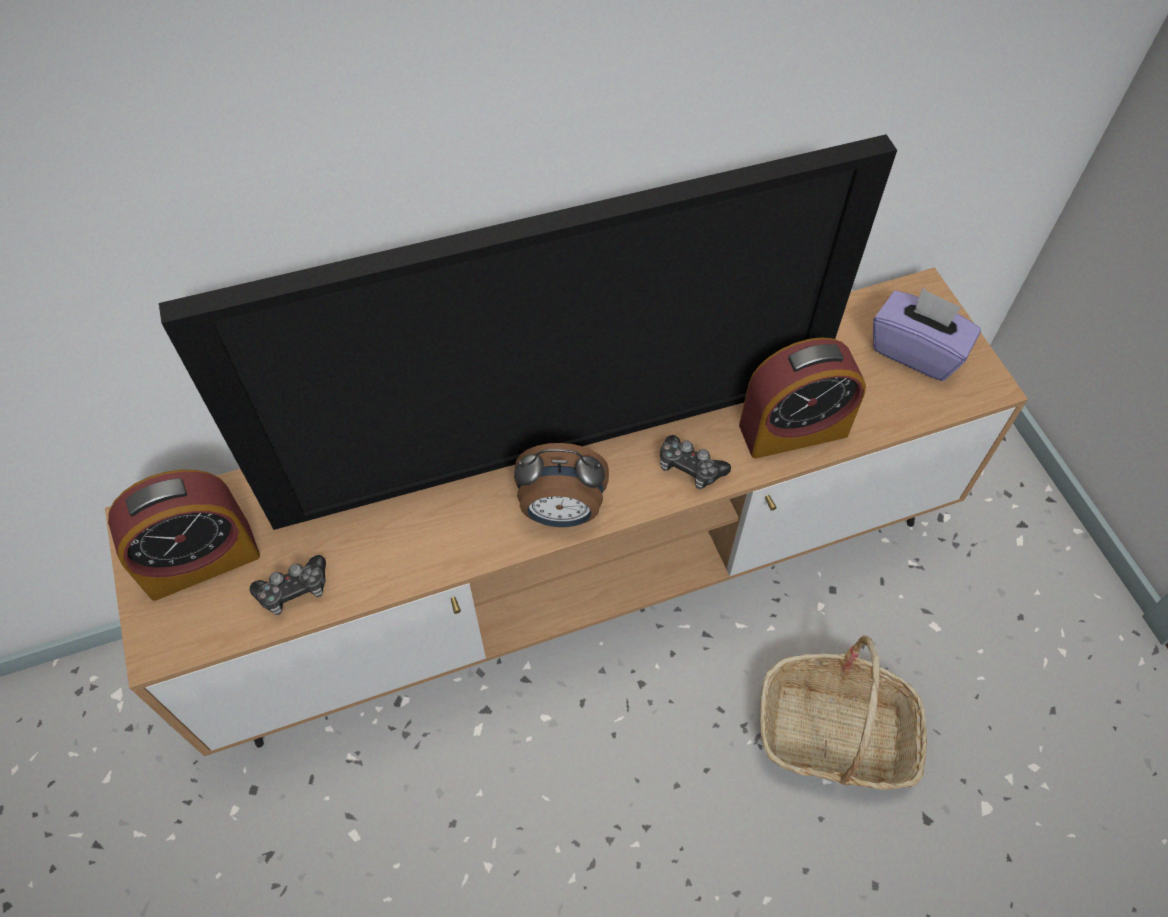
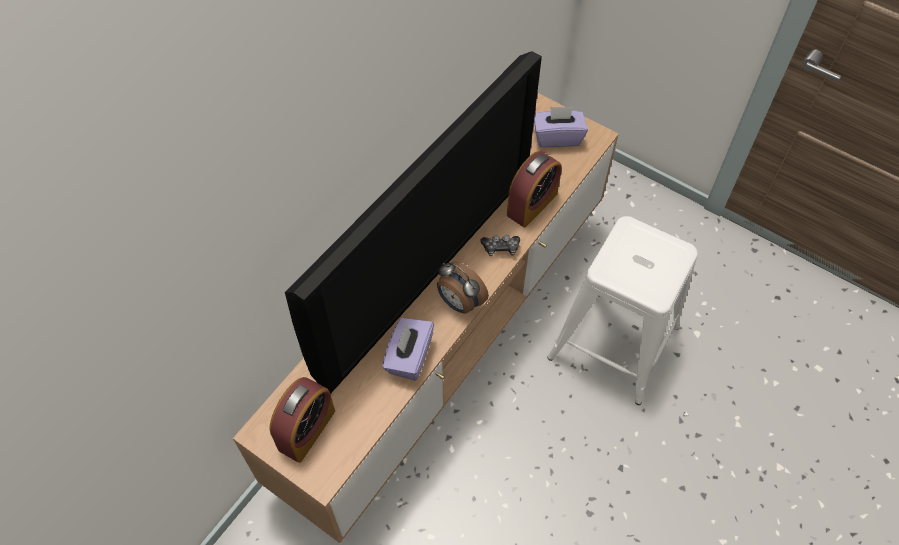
camera: 35 degrees left, 0 degrees up
game controller [250,555,326,615] -> none
alarm clock [514,443,609,527] -> alarm clock turned 75 degrees clockwise [437,261,489,314]
basket [760,635,927,790] -> white stool [547,216,698,405]
none -> purple tissue box [382,318,434,381]

